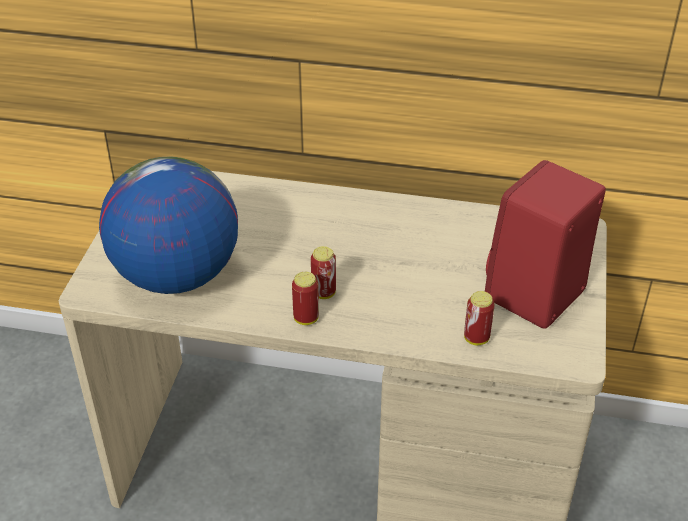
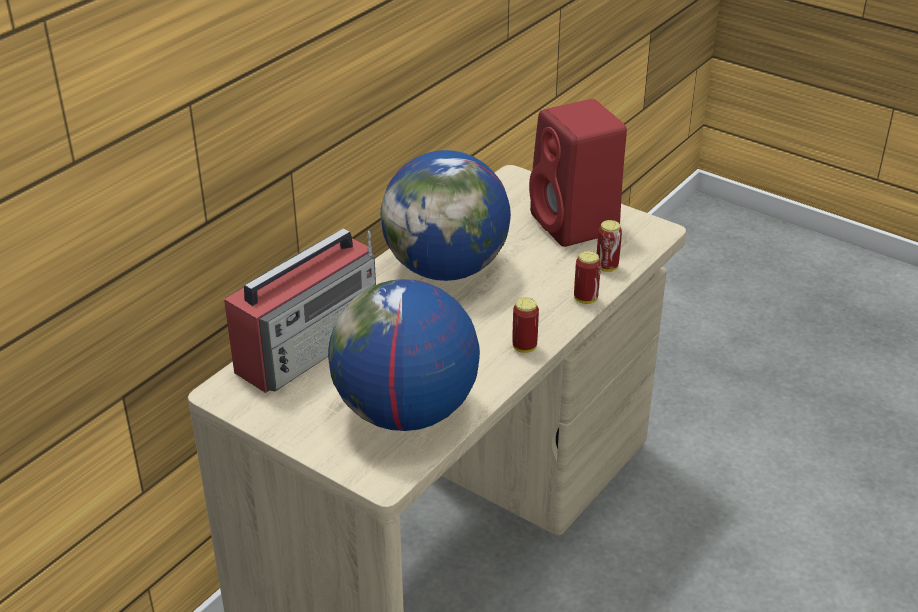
camera: 65 degrees left, 5 degrees down
can [311,246,336,299] -> can moved to [574,251,601,304]
none -> radio [224,228,376,393]
none -> globe [381,150,511,281]

